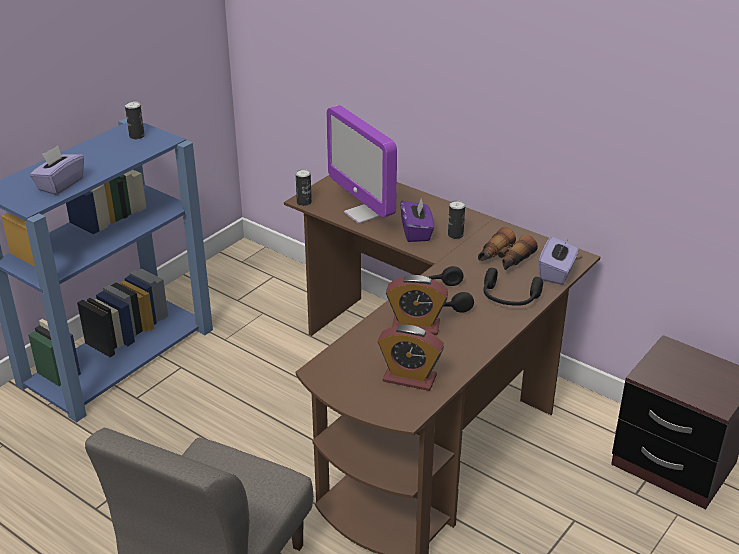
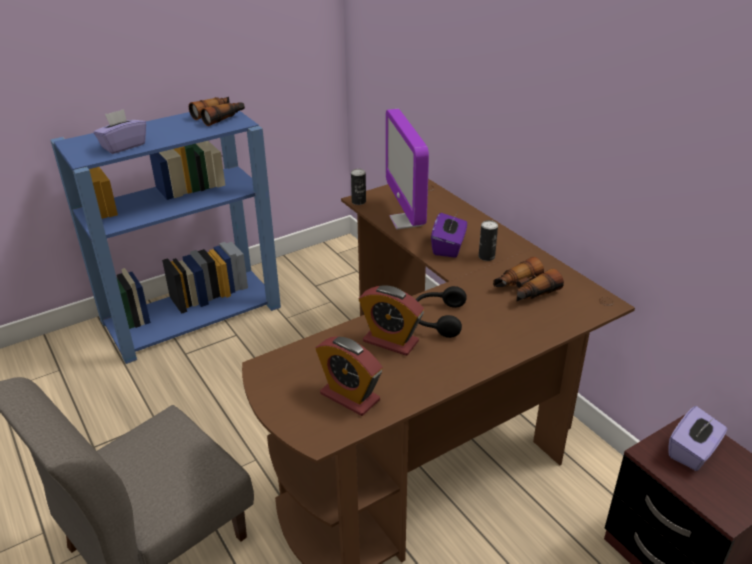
camera: 20 degrees right, 0 degrees up
can [125,101,145,139] -> binoculars [189,97,245,126]
black headphones [483,268,543,306] -> none
purple tissue box [538,237,579,285] -> purple tissue box moved to [668,406,727,471]

